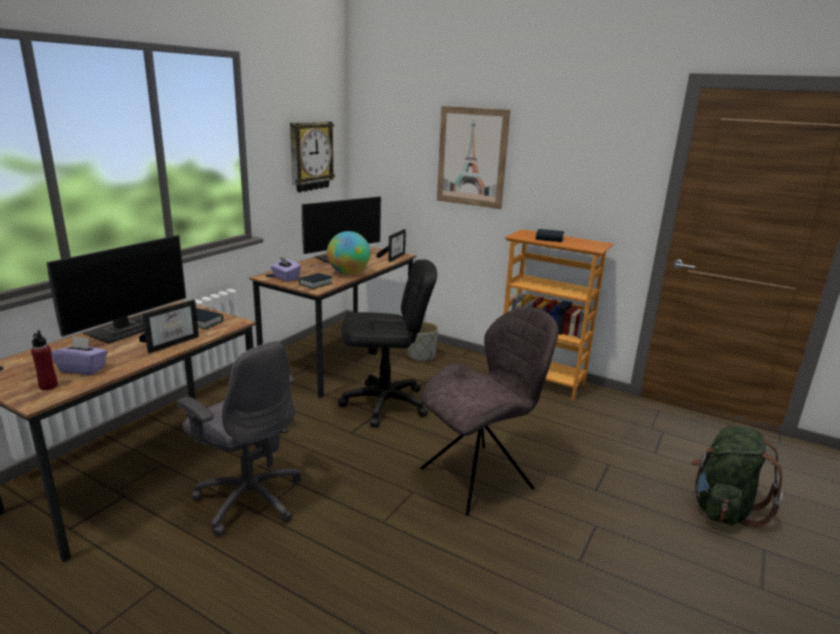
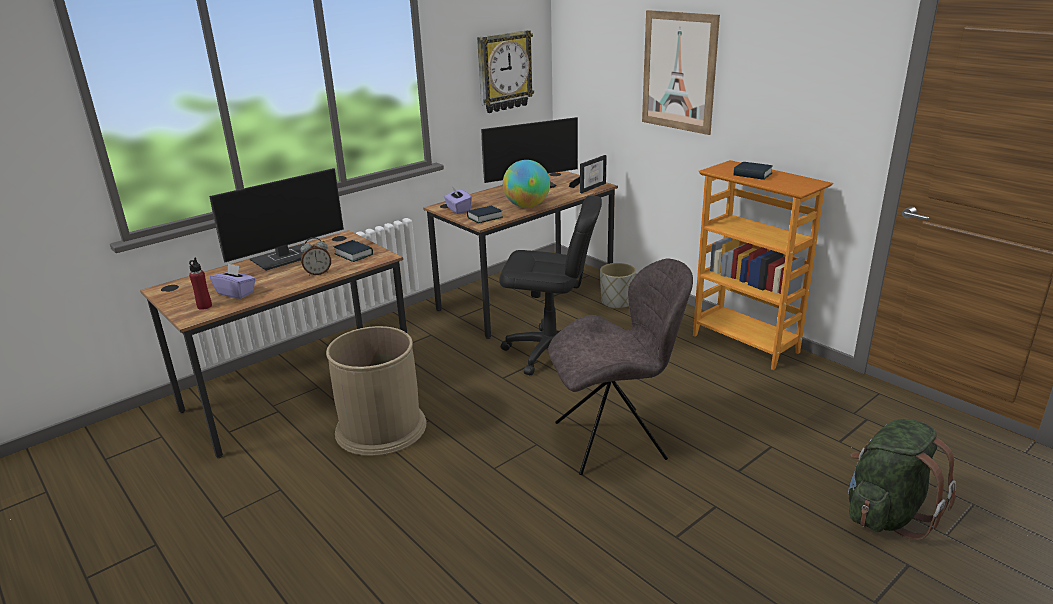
camera: 20 degrees right, 5 degrees up
picture frame [139,300,199,353] -> alarm clock [301,237,331,276]
grey office chair [177,341,302,537] -> brown trash can [326,326,426,456]

